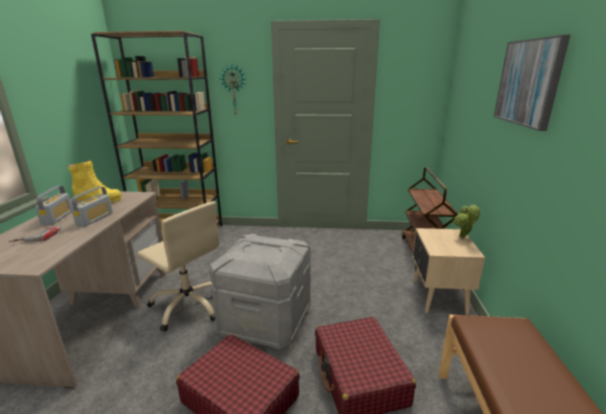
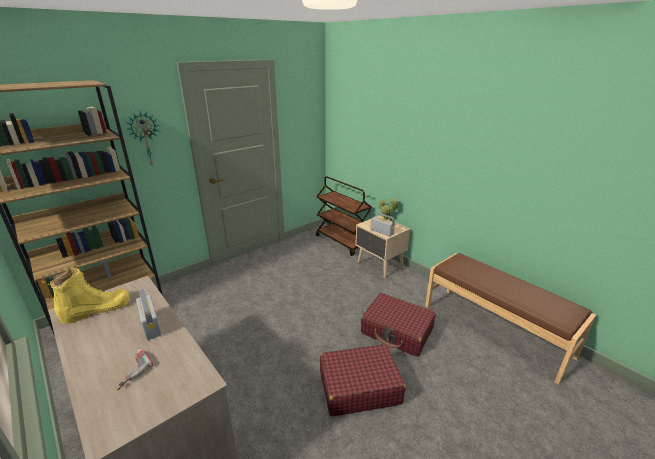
camera: 45 degrees left, 5 degrees up
radio [35,186,72,225] -> radio moved to [370,212,395,237]
beige office chair [137,201,219,331] -> none
grey storage box [209,234,311,350] -> none
picture [494,35,570,131] -> none

